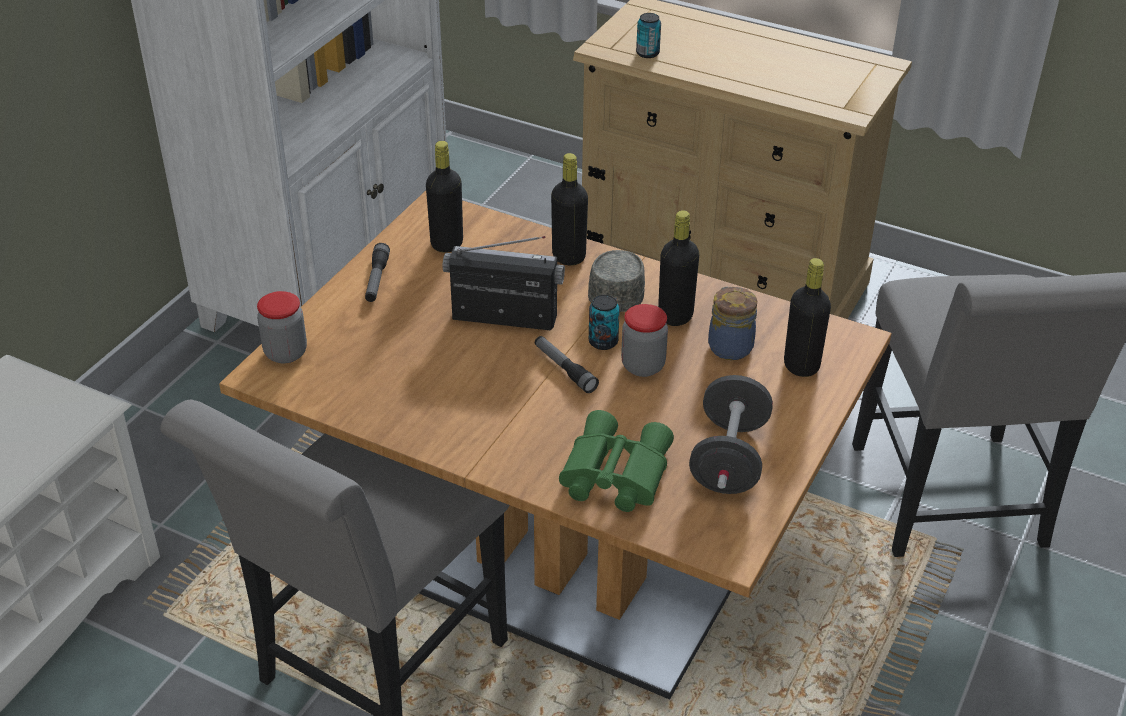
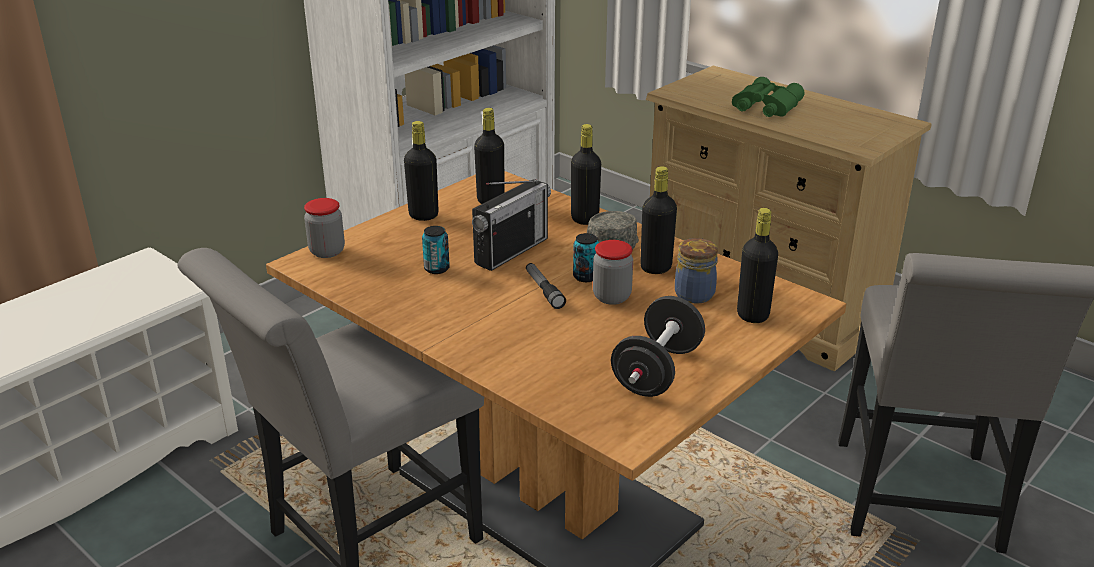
camera: 15 degrees right, 10 degrees down
flashlight [365,243,390,302] -> black bottle [404,121,439,221]
radio [443,236,565,331] -> radio turned 105 degrees clockwise [472,179,551,271]
green binoculars [559,410,674,512] -> green binoculars moved to [732,77,804,117]
can [636,13,661,58] -> can moved to [422,226,450,274]

